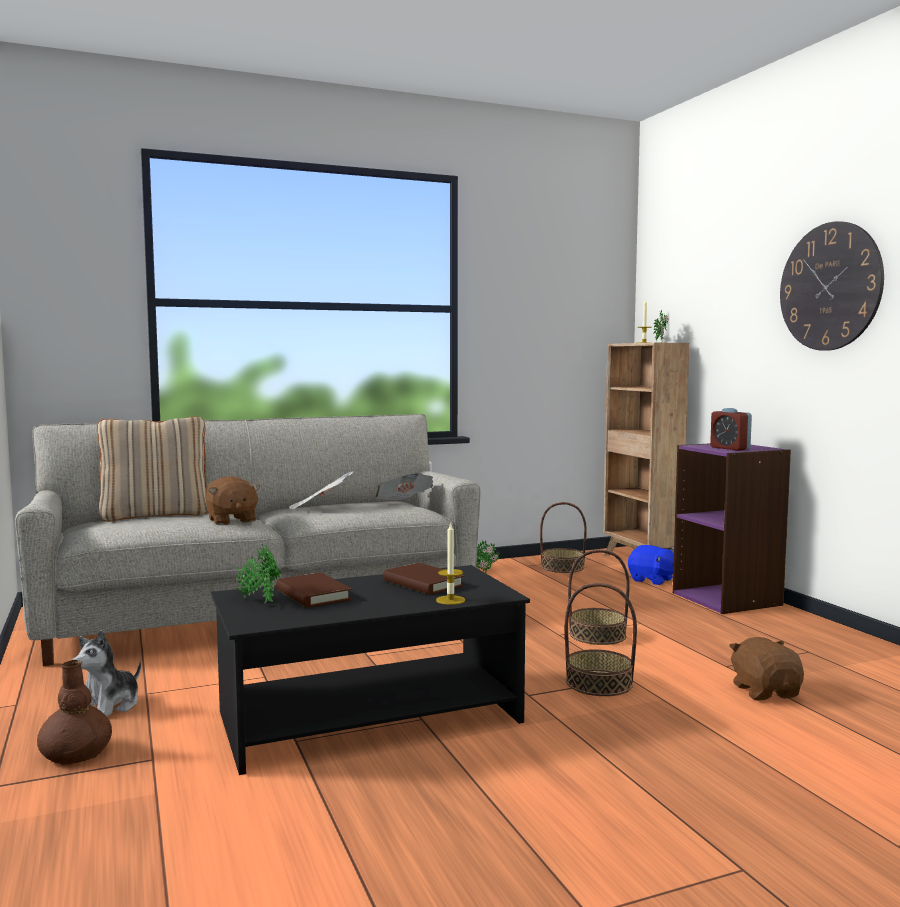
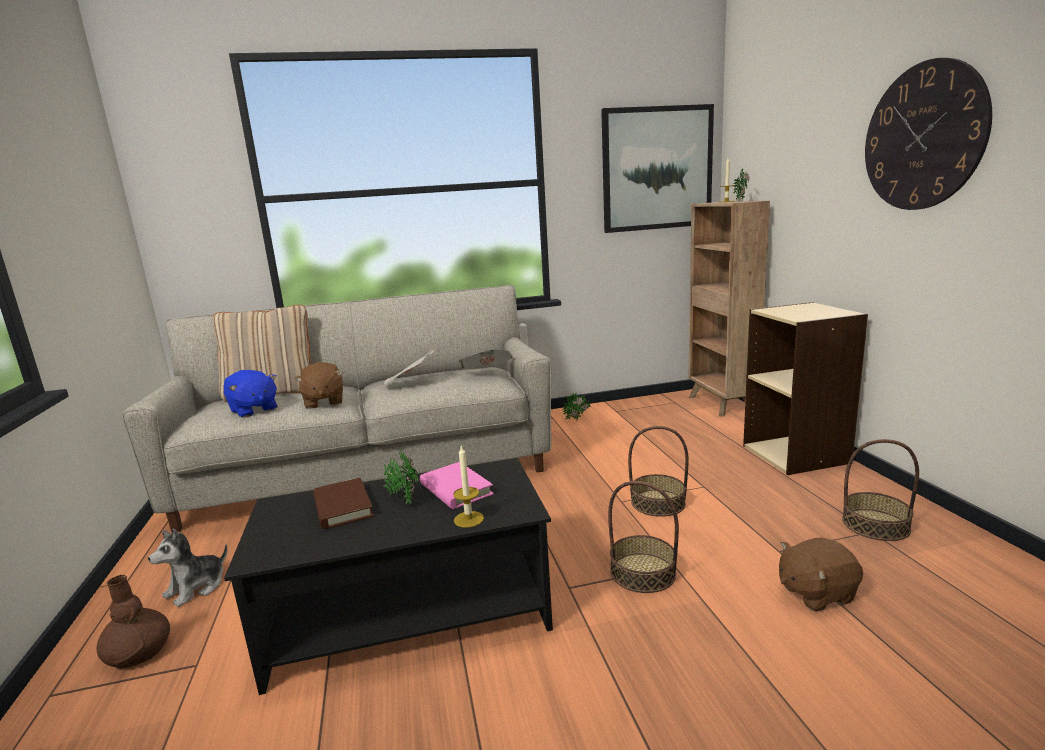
camera: 10 degrees right, 10 degrees up
potted plant [236,544,282,603] -> potted plant moved to [383,449,418,505]
brown book [383,563,464,595] -> pink book [420,462,494,509]
basket [540,502,587,573] -> basket moved to [842,439,919,541]
blue plush toy [628,545,674,585] -> blue plush toy moved to [224,370,277,417]
purple bookcase [673,444,791,614] -> beige bookcase [743,302,868,475]
alarm clock [710,408,752,451] -> none
brown plush toy [729,637,804,700] -> brown plush toy turned 105 degrees counterclockwise [779,537,863,612]
none -> picture [601,104,714,233]

